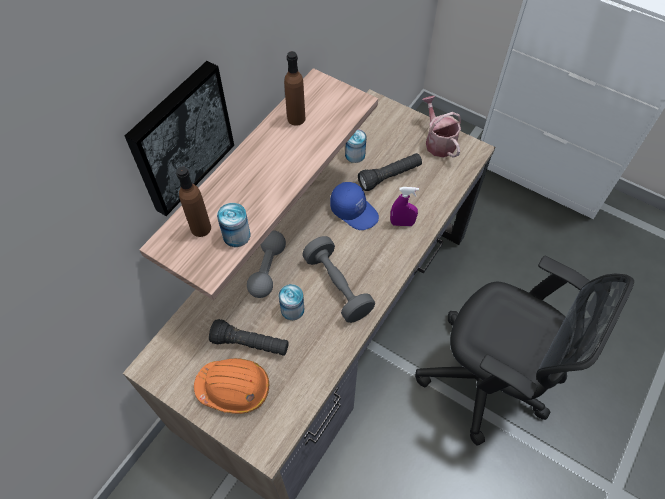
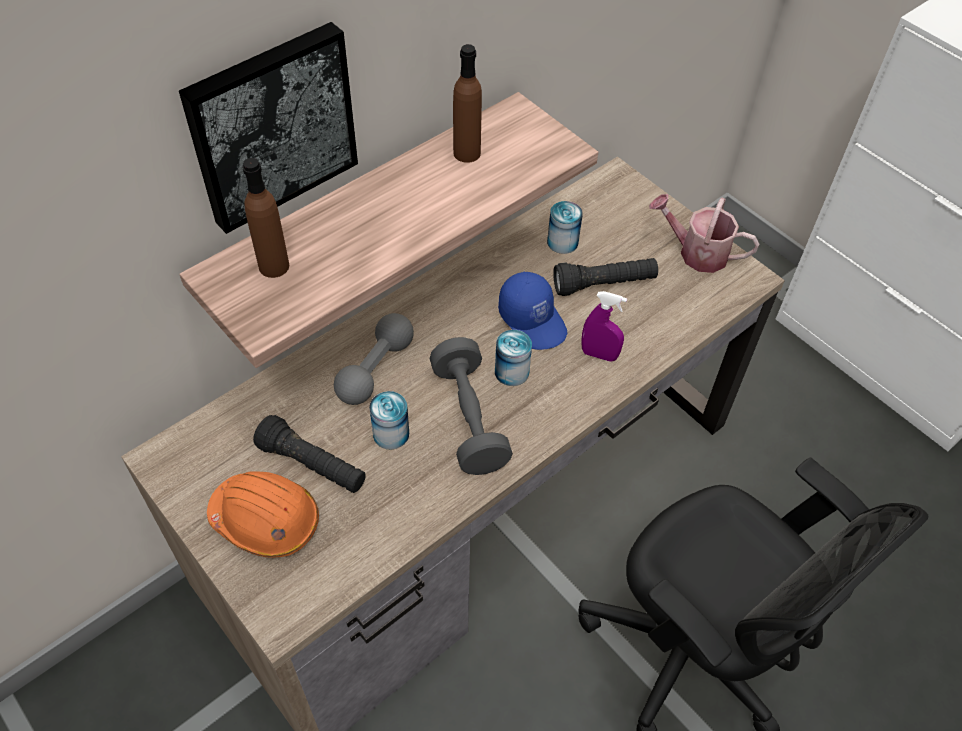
camera: 15 degrees right, 5 degrees down
can [217,203,251,247] -> can moved to [495,330,532,386]
watering can [422,96,461,158] -> watering can turned 60 degrees counterclockwise [649,194,759,273]

